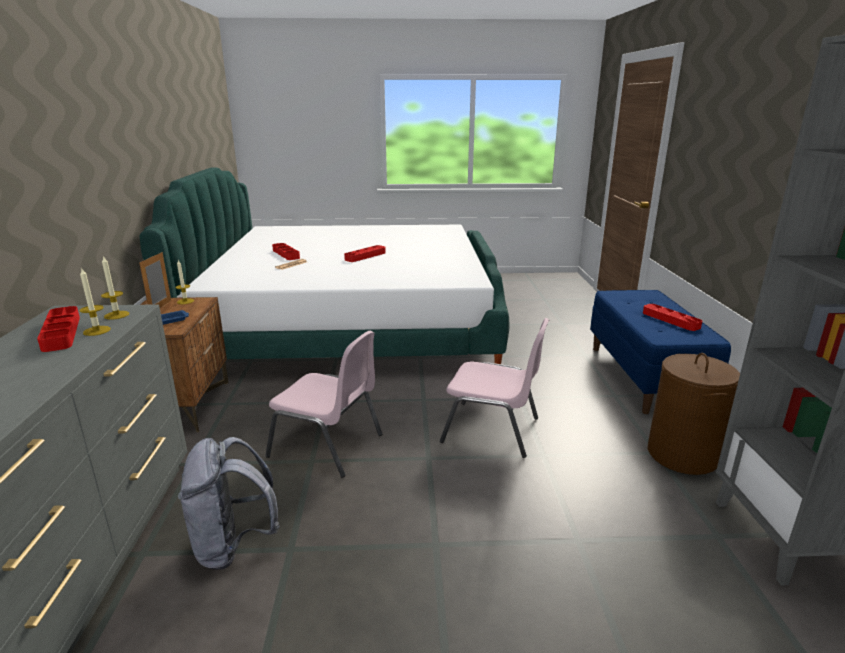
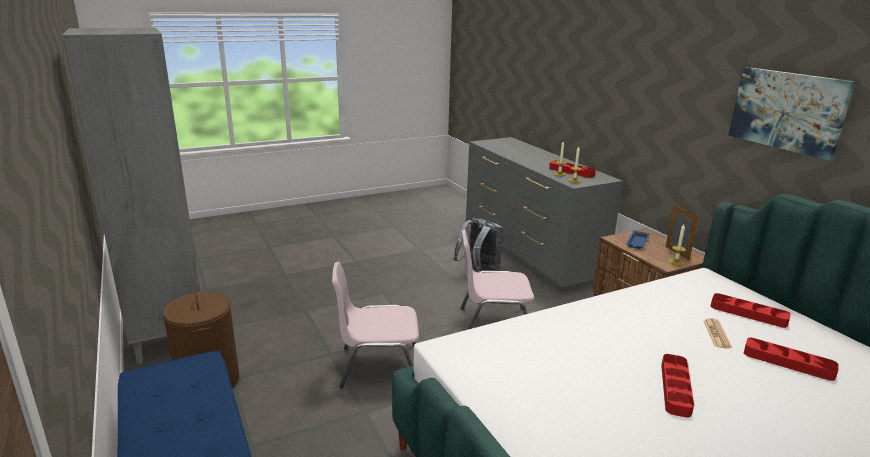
camera: 155 degrees right, 0 degrees up
red tray [643,304,702,331] -> red tray moved to [711,293,791,328]
none -> picture [728,67,856,160]

